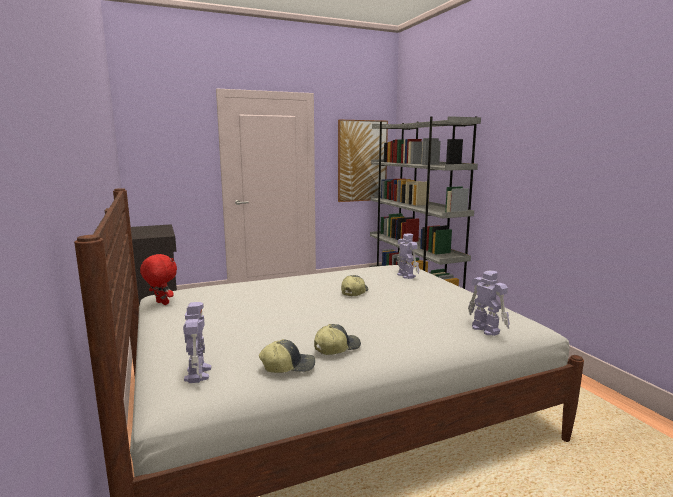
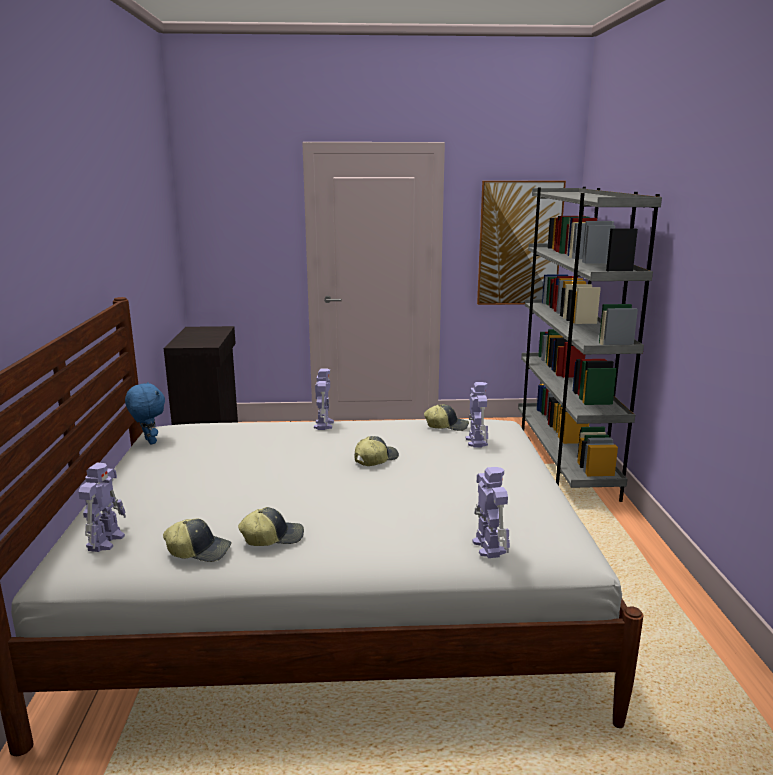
camera: 20 degrees right, 5 degrees up
red plush toy [140,254,177,305] -> blue plush toy [125,382,165,444]
none -> toy robot [314,369,334,430]
none -> cap [424,404,469,431]

